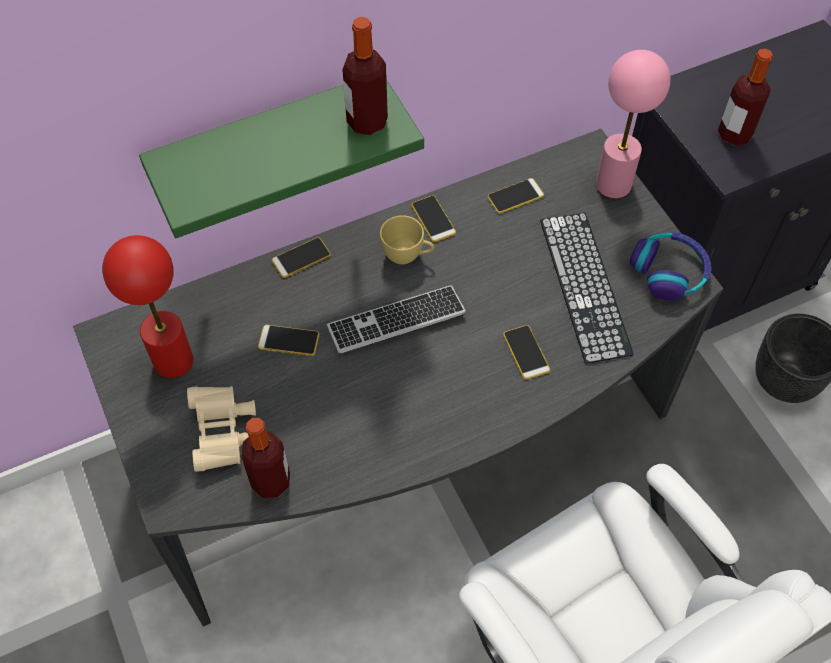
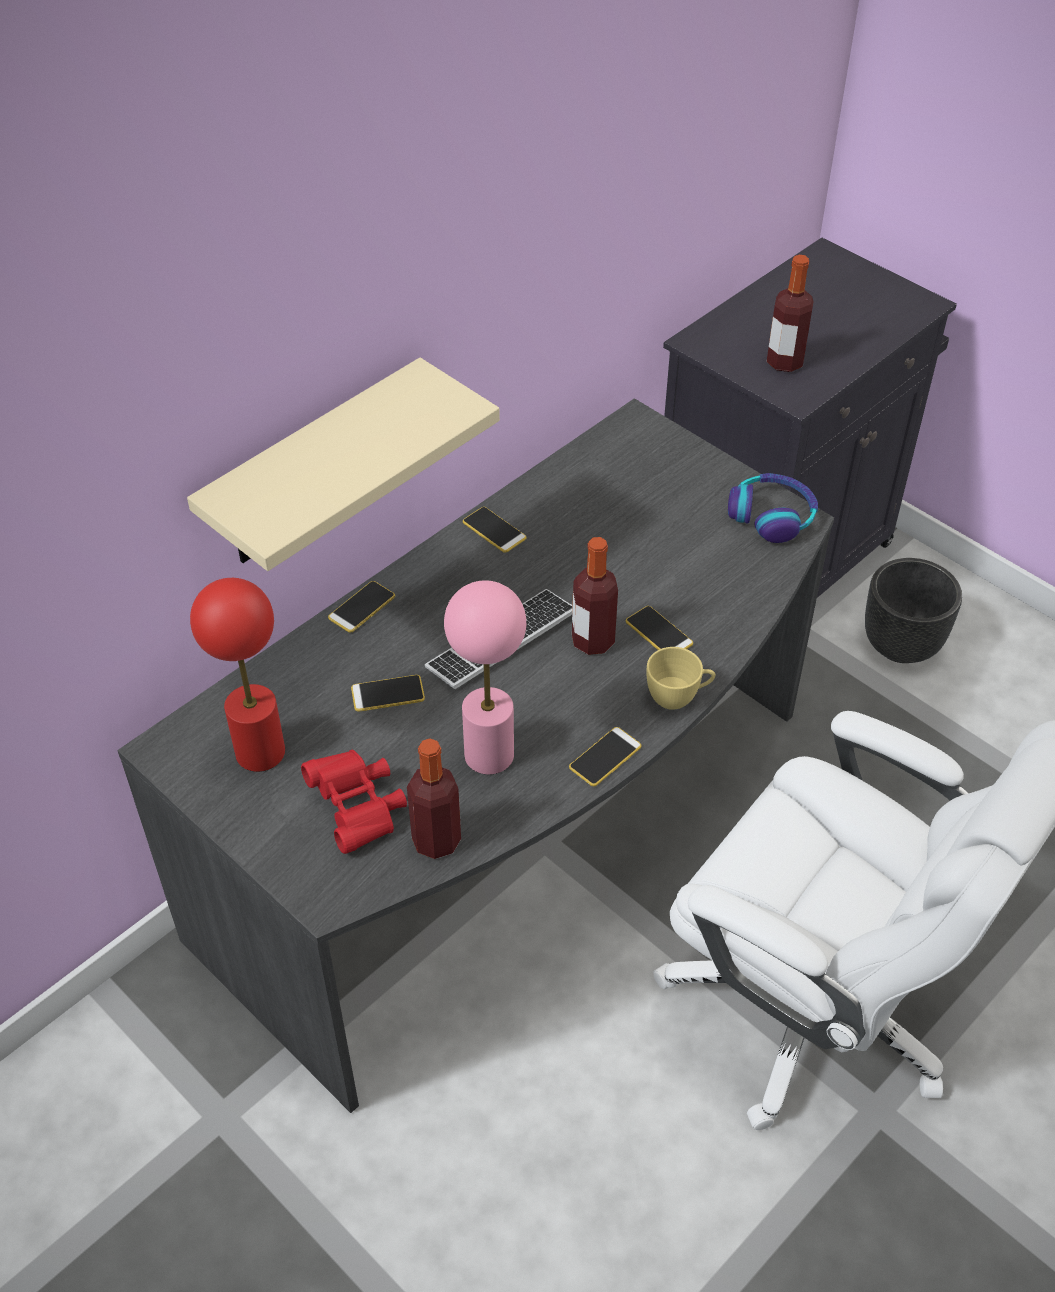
camera: 20 degrees left, 10 degrees down
green shelf [139,81,424,238] -> beige shelf [187,358,500,571]
beige binoculars [187,386,256,472] -> red binoculars [301,750,407,854]
bottle [342,17,388,135] -> bottle moved to [572,537,618,655]
yellow cup [380,215,434,264] -> yellow cup moved to [647,647,716,710]
phone [487,178,544,214] -> phone moved to [569,727,641,786]
keyboard [540,213,634,364] -> none
pink table lamp [596,50,671,198] -> pink table lamp moved to [444,580,526,775]

